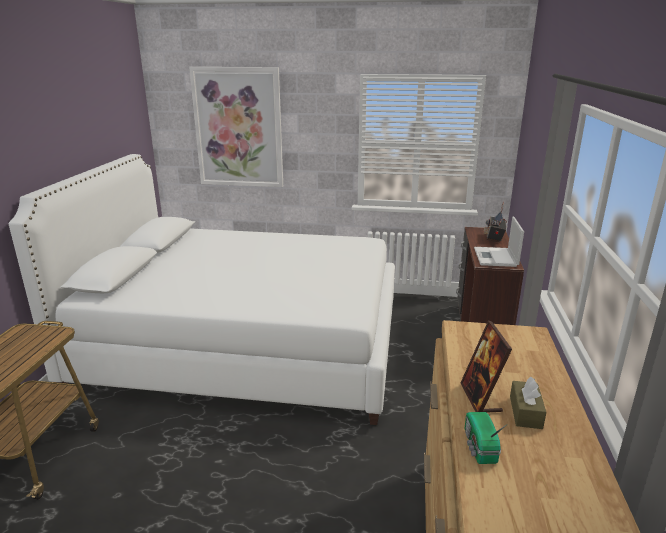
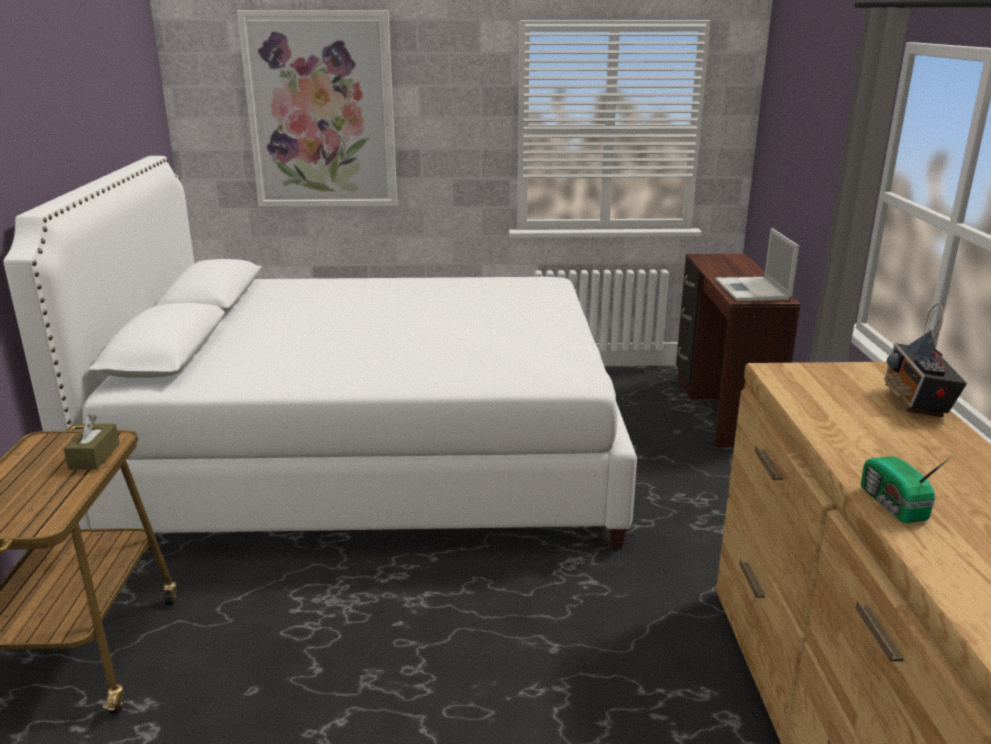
camera: 10 degrees left, 0 degrees up
picture frame [461,320,512,413] -> none
radio [483,201,507,243] -> radio moved to [884,304,967,417]
brown tissue box [510,376,546,429] -> brown tissue box moved to [64,414,120,470]

